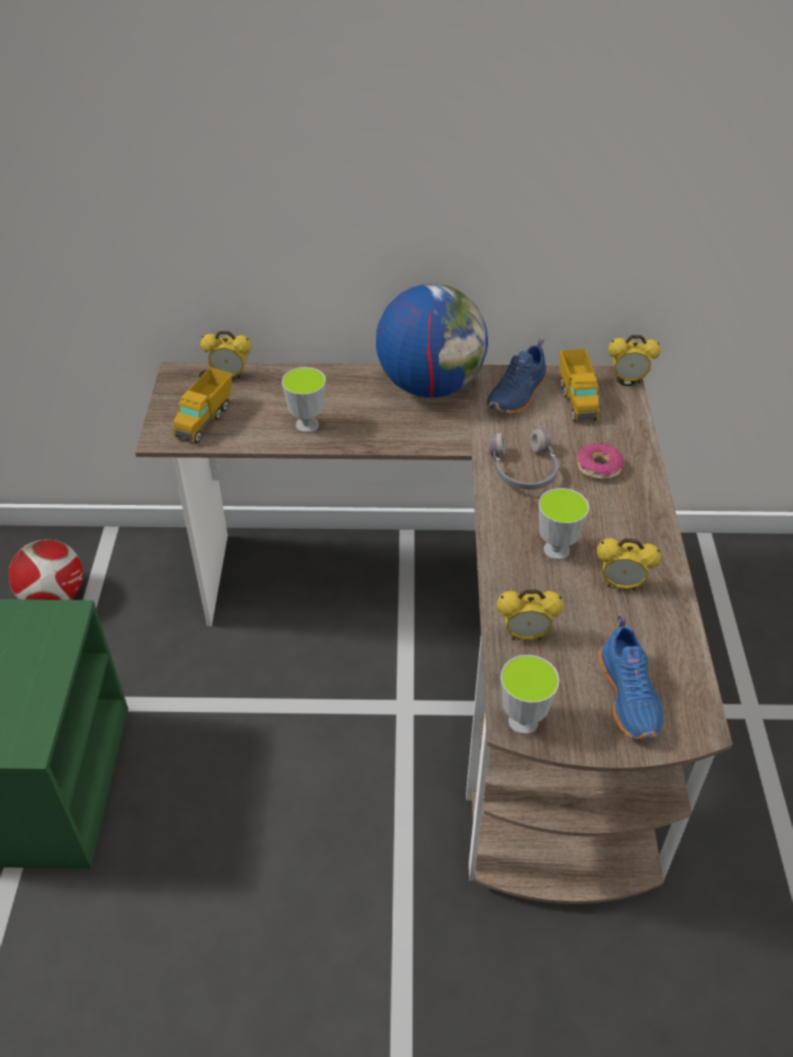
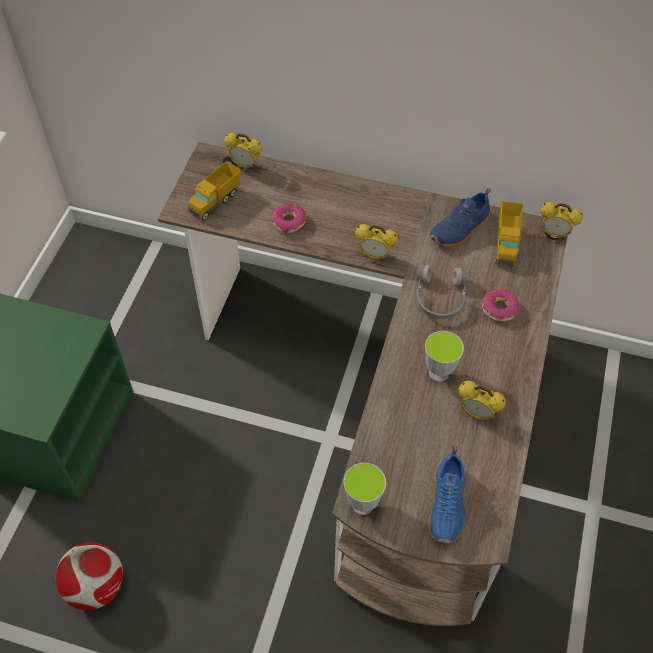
camera: 15 degrees right, 10 degrees up
football [9,539,83,600] -> football moved to [56,542,123,610]
cup [282,367,326,433] -> donut [272,203,306,233]
globe [376,284,488,398] -> none
alarm clock [497,589,564,640] -> alarm clock moved to [355,224,398,261]

